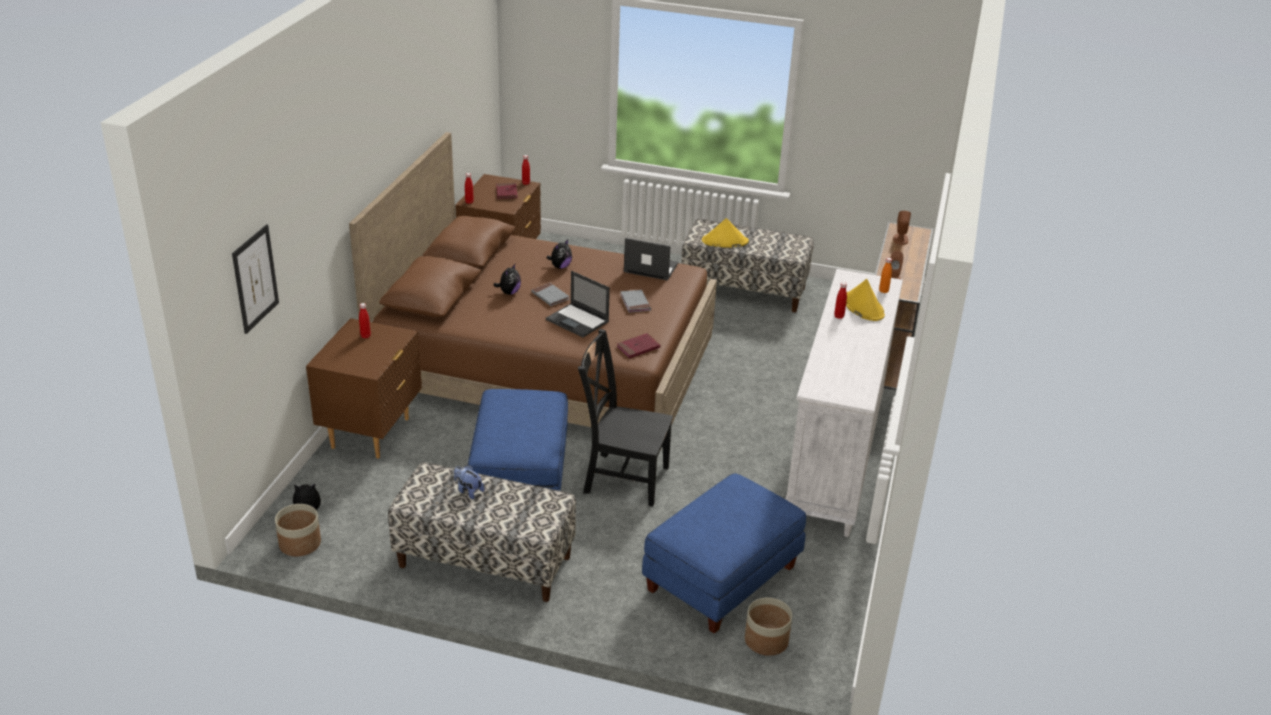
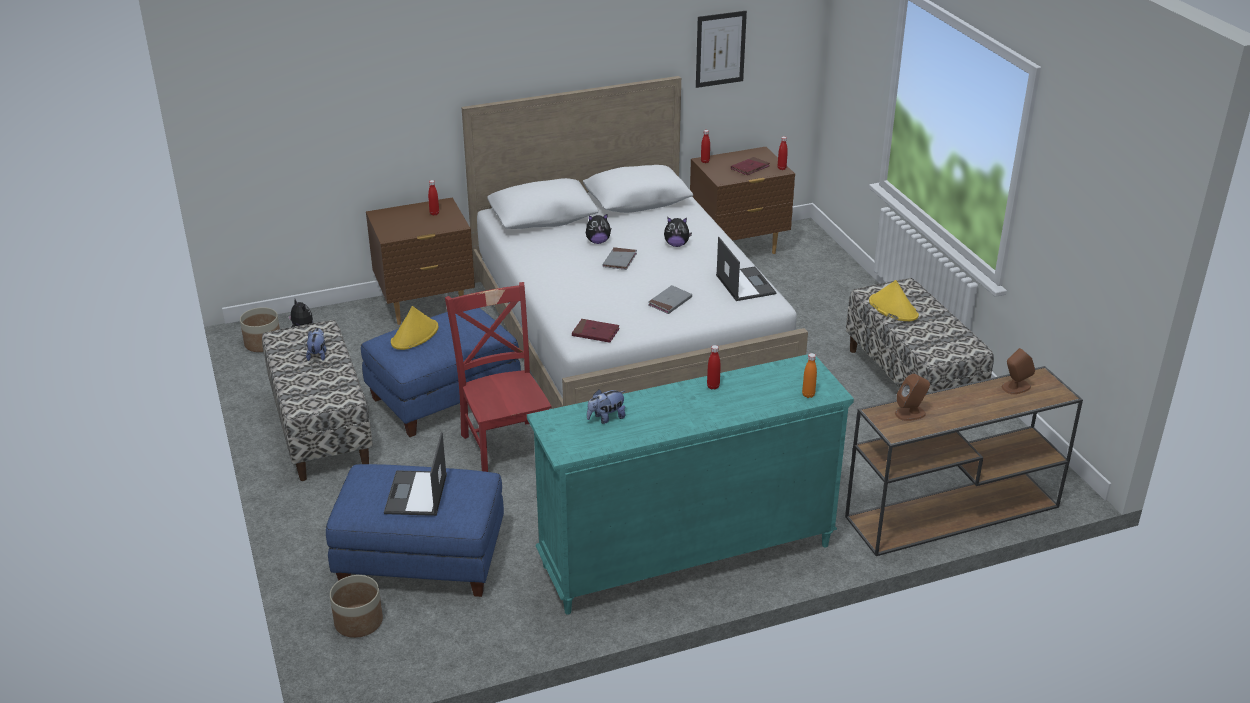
camera: 55 degrees right, 0 degrees up
picture [232,224,279,334] -> picture moved to [696,11,747,88]
brown bed [349,132,717,448] -> white bed [462,76,808,409]
laptop [546,271,610,337] -> laptop moved to [384,432,447,516]
black chair [578,329,673,507] -> red chair [445,282,551,472]
white dresser [785,269,903,537] -> turquoise dresser [527,354,854,615]
yellow hat [846,279,885,321] -> yellow hat moved to [391,306,439,350]
none -> plush toy [587,389,625,424]

